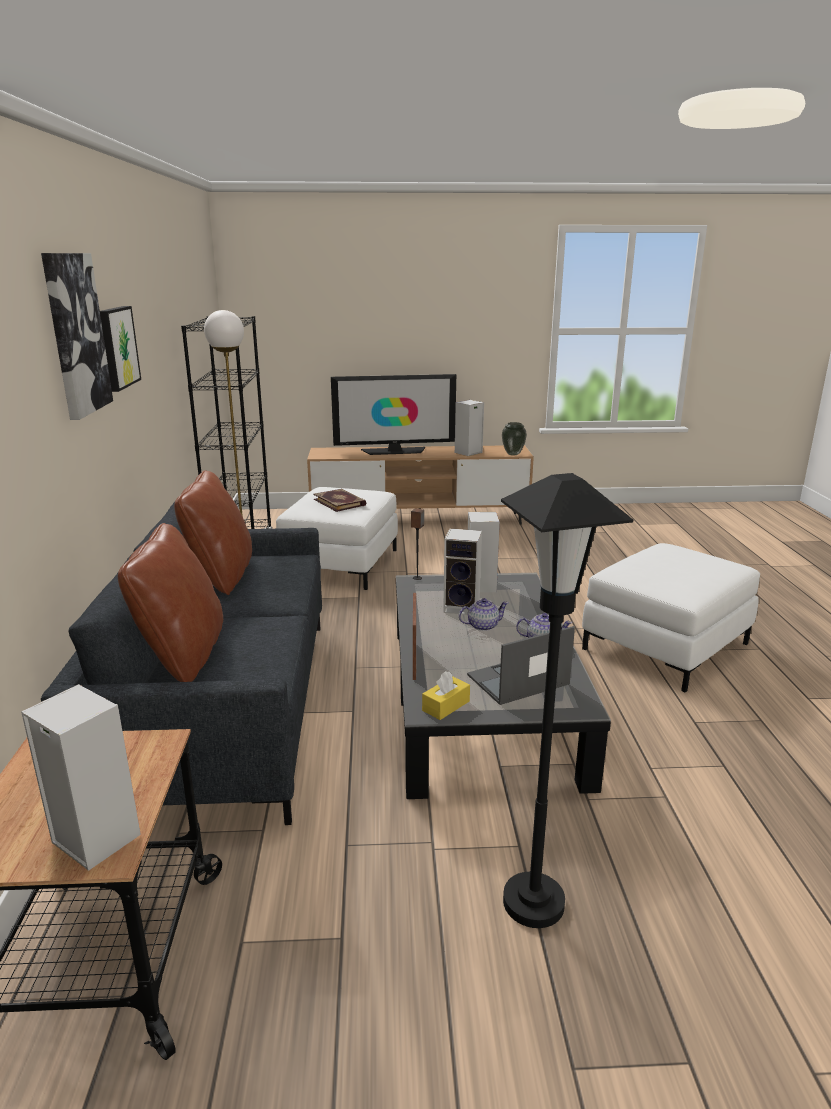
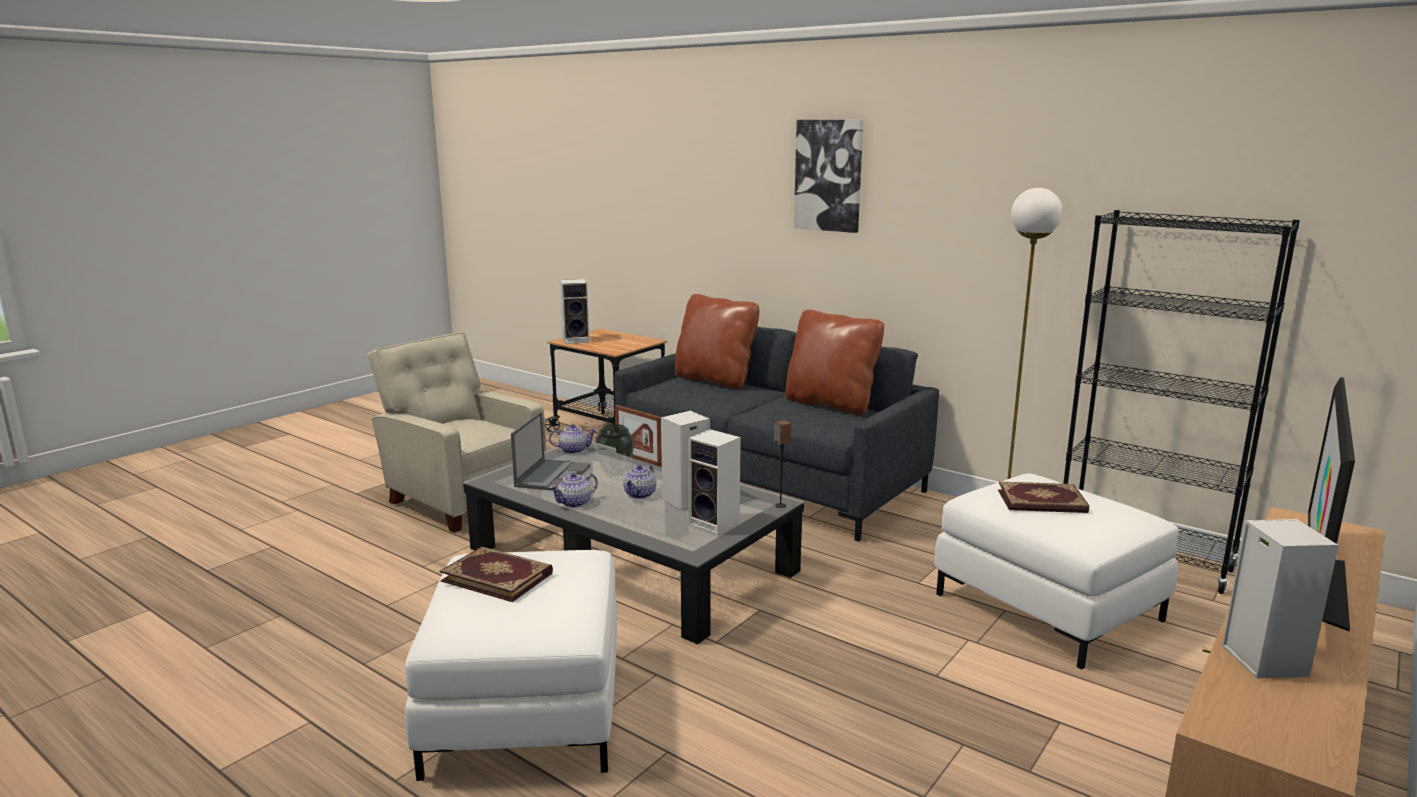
camera: 130 degrees right, 5 degrees down
picture [100,306,141,392] -> none
yellow tissue box [422,671,470,720] -> teapot [549,424,596,454]
black floor lamp [501,473,633,928] -> beige armchair [367,332,546,533]
vase [502,422,527,455] -> vase moved to [595,424,634,477]
none -> book [440,547,553,602]

